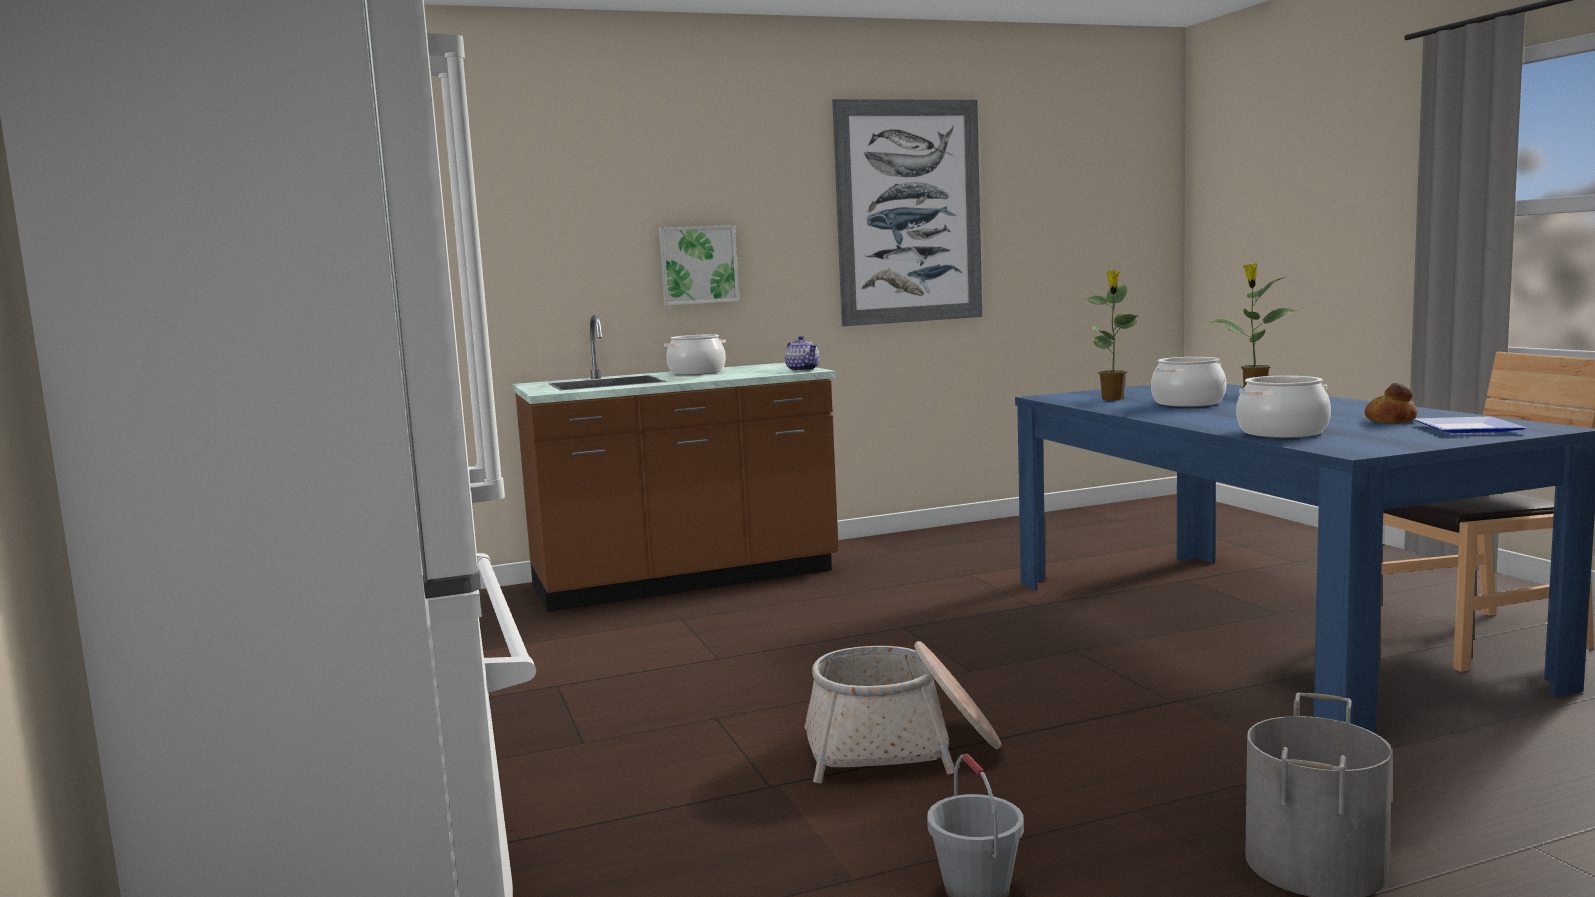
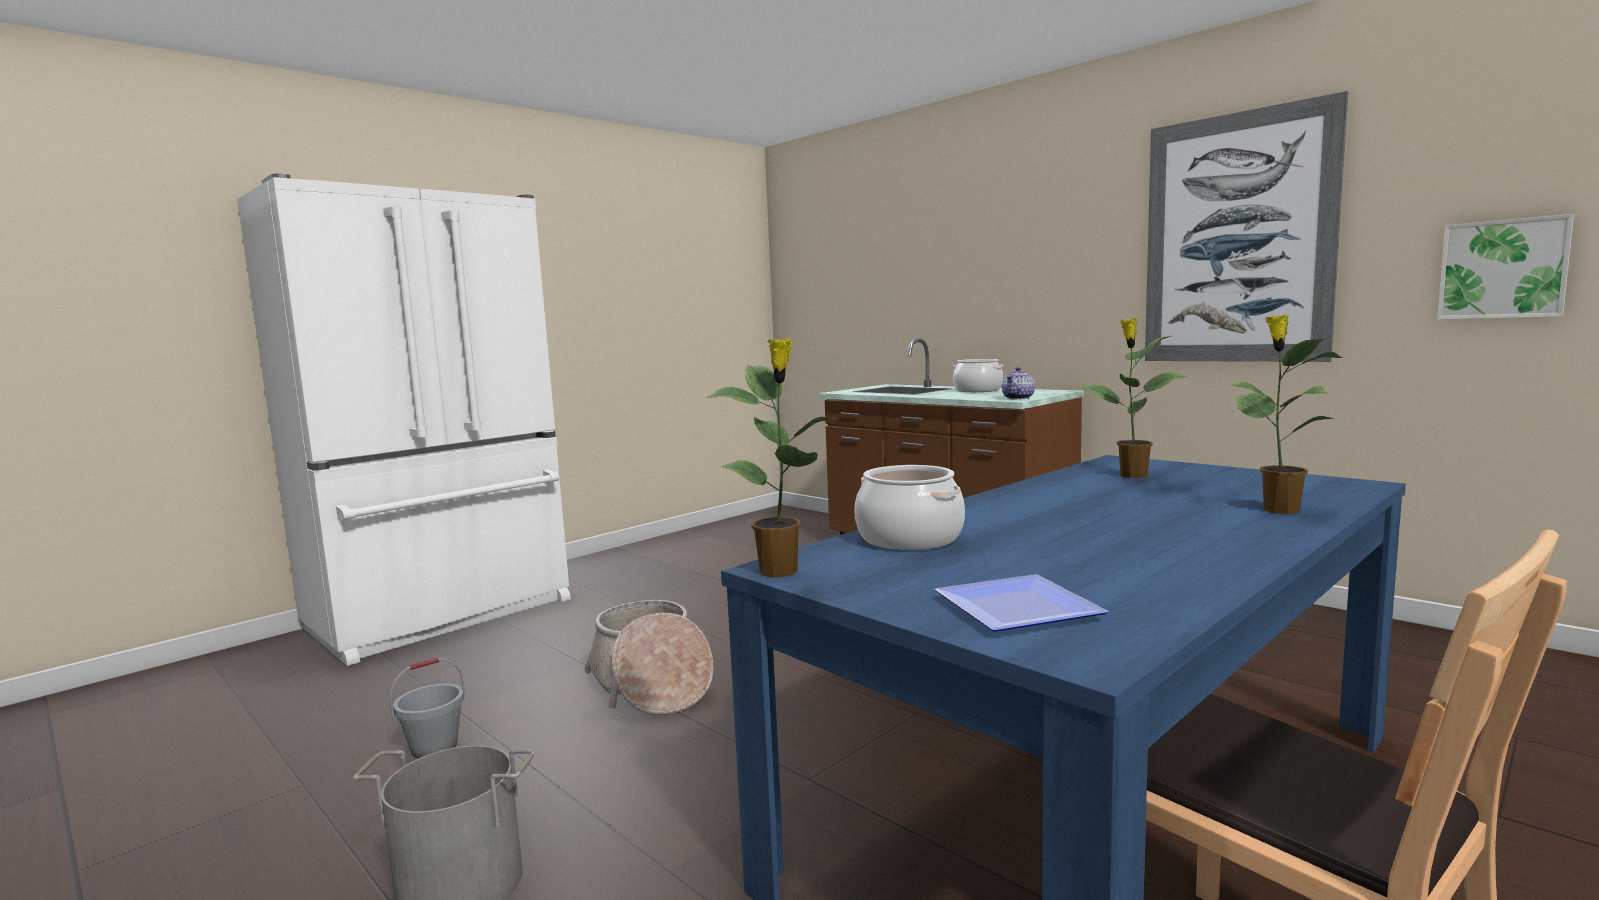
camera: 65 degrees right, 0 degrees up
picture [659,225,739,306] -> picture moved to [1437,214,1574,320]
cooking pot [1151,357,1226,407] -> none
bread [1364,383,1418,423] -> none
none -> potted plant [706,339,836,577]

